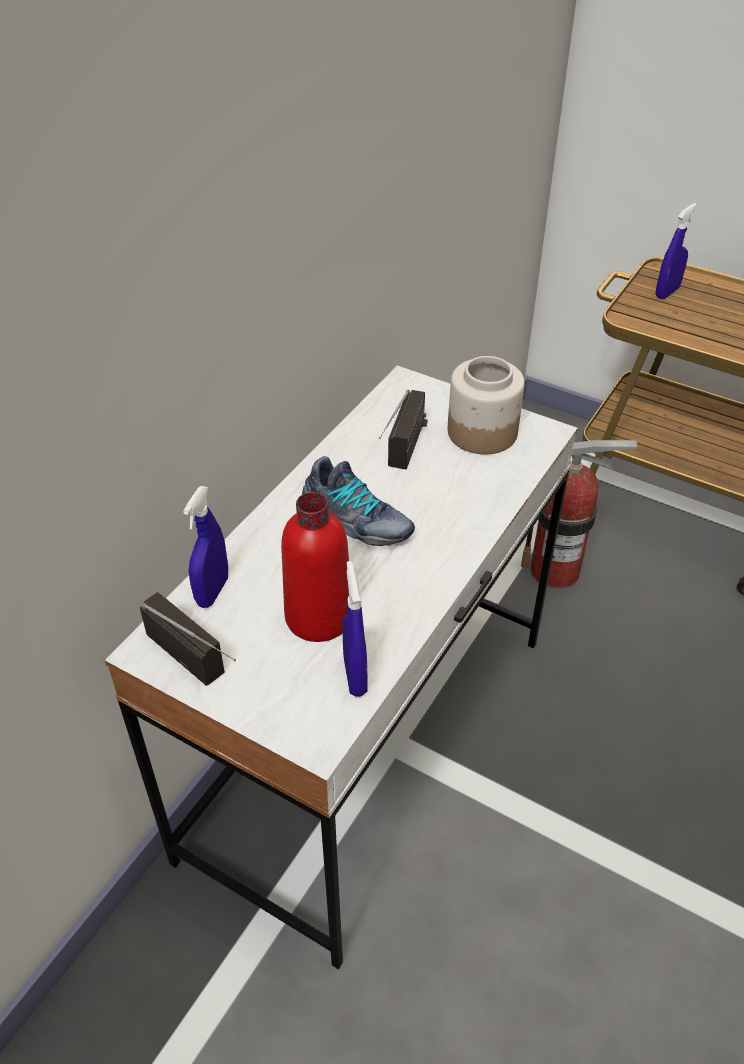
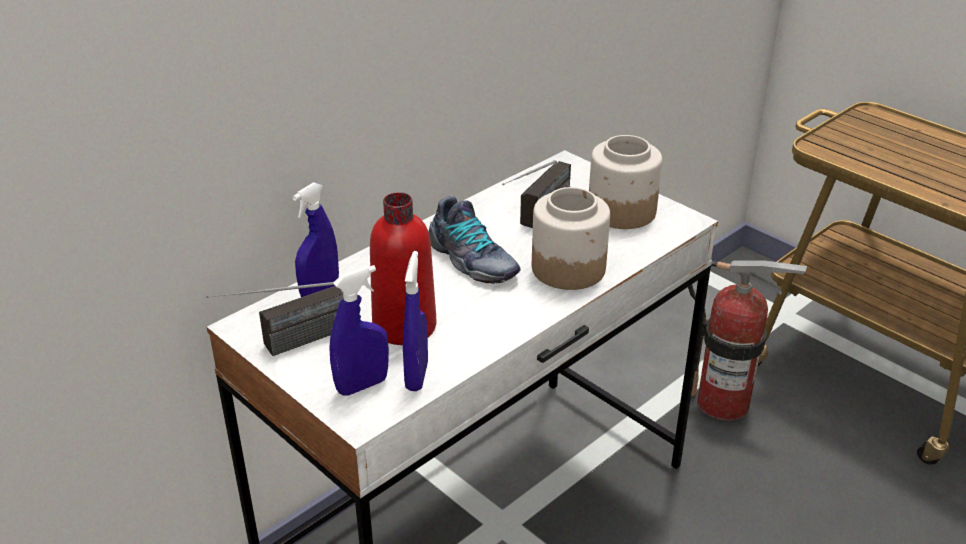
camera: 15 degrees right, 10 degrees down
radio [140,592,236,686] -> radio turned 90 degrees clockwise [206,282,343,356]
blue spray bottle [656,203,697,299] -> blue spray bottle moved to [329,265,389,395]
none -> jar [532,187,610,290]

